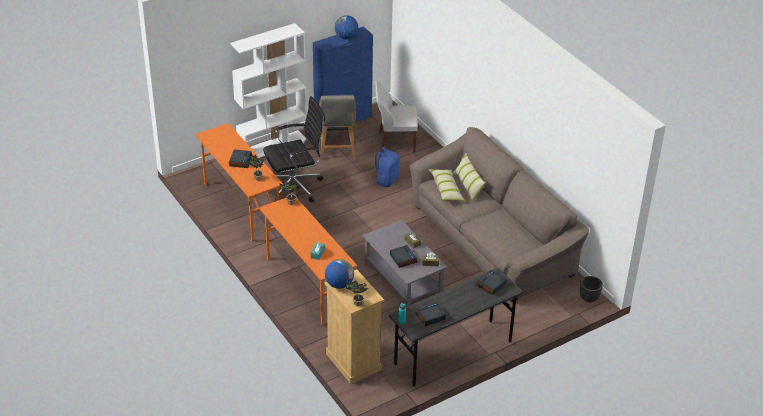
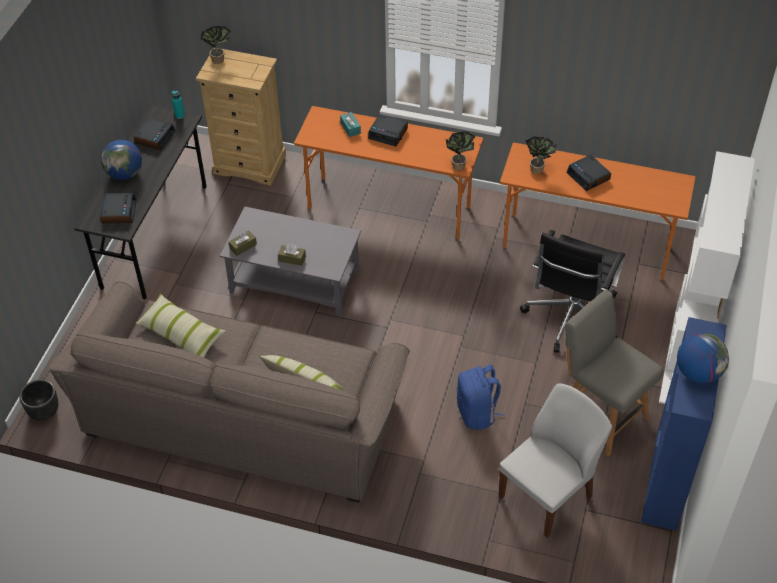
camera: 140 degrees right, 10 degrees up
globe [325,259,354,289] -> globe moved to [101,140,142,180]
alarm clock [390,245,417,268] -> alarm clock moved to [368,114,408,147]
pillow [429,169,465,201] -> pillow moved to [135,293,226,357]

